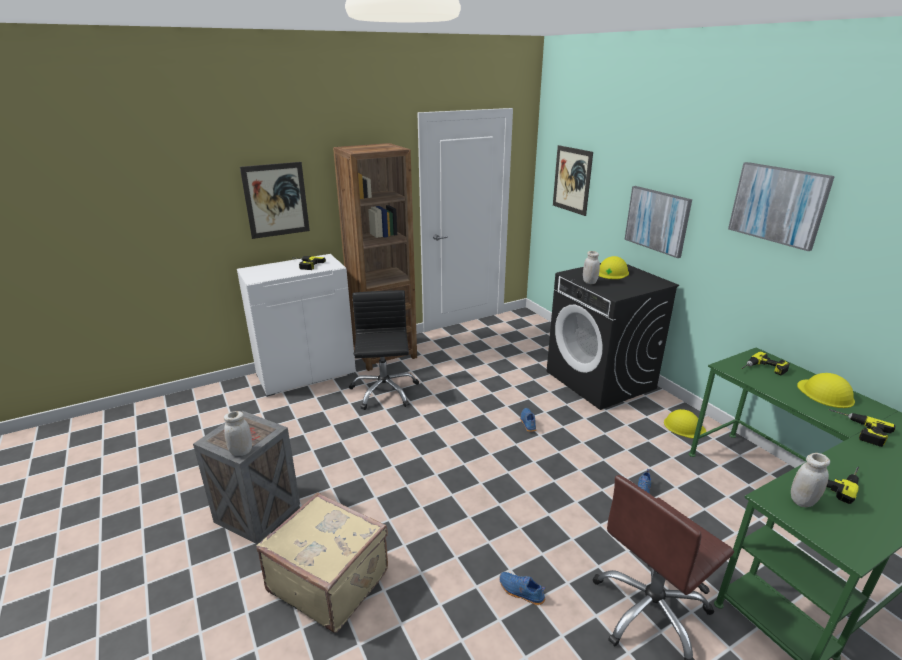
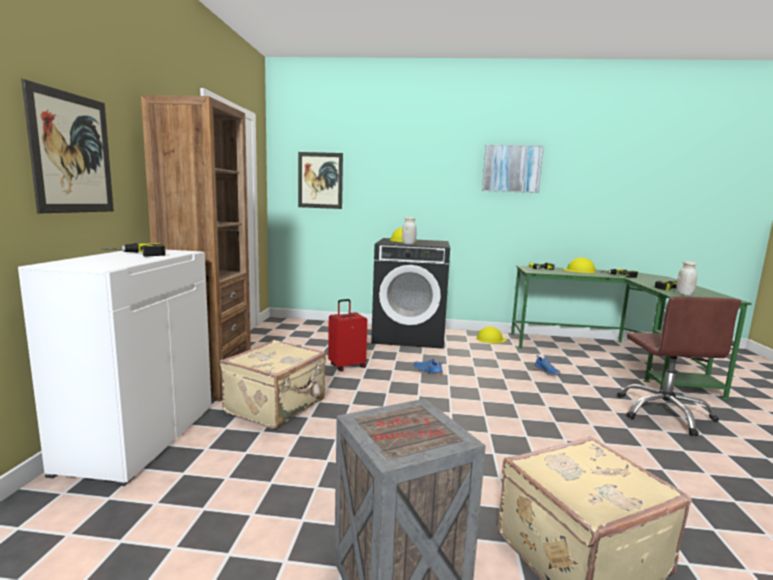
camera: 55 degrees left, 15 degrees down
white jar [224,411,252,456] -> none
black office chair [349,290,419,410] -> beige suitcase [220,340,326,429]
blue shoe [499,572,545,605] -> none
picture [624,186,692,258] -> none
none -> red suitcase [328,299,367,372]

